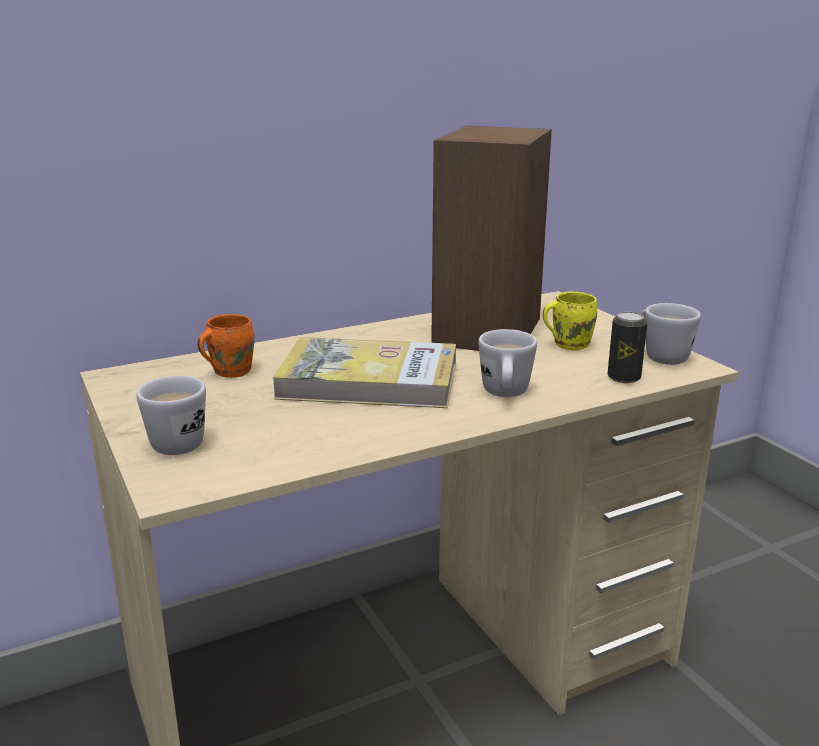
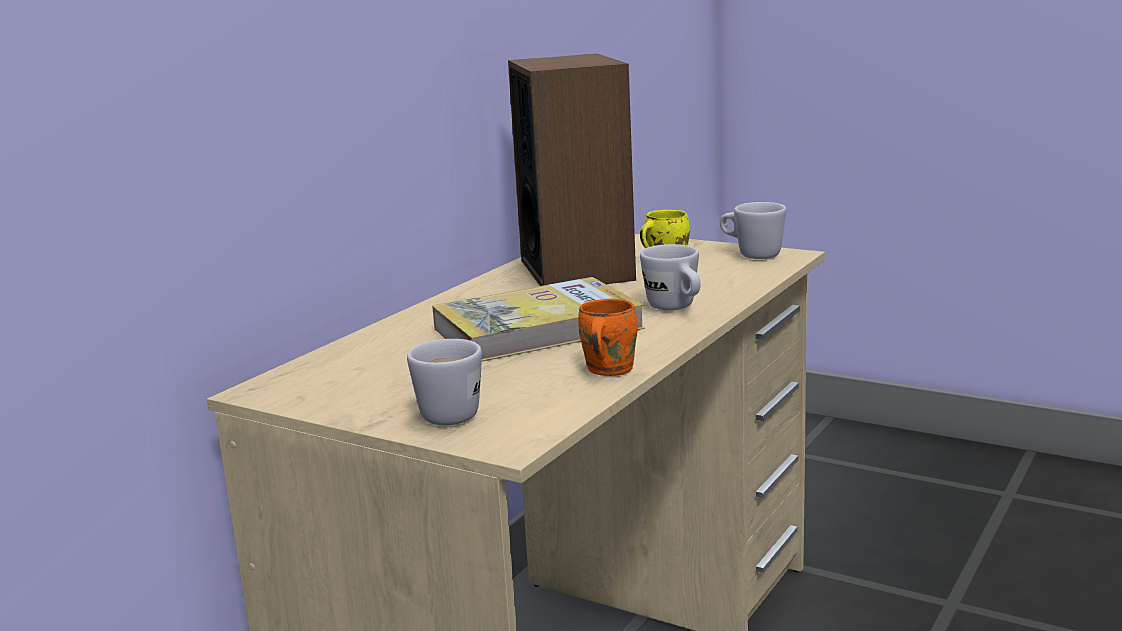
camera: 30 degrees left, 5 degrees down
orange mug [198,314,254,378] -> orange mug moved to [578,299,638,376]
can [607,312,647,383] -> none

